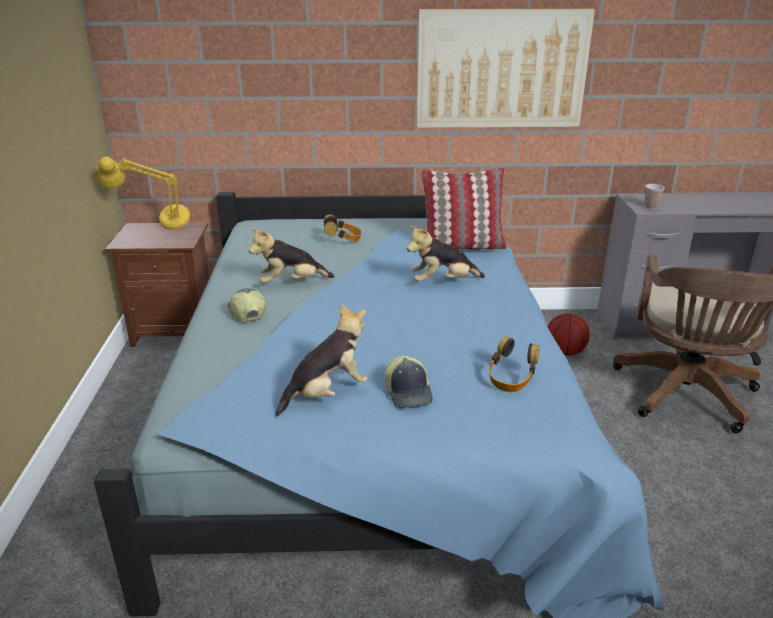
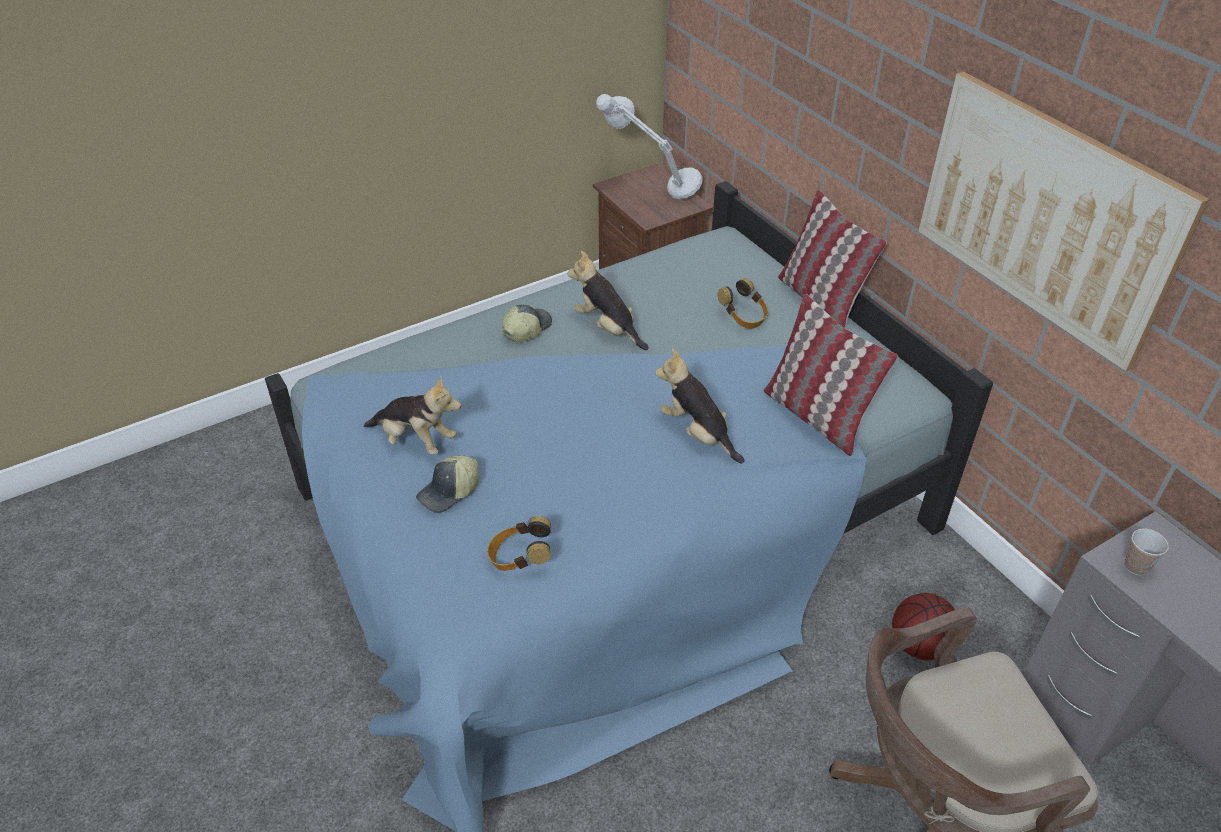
camera: 60 degrees right, 15 degrees up
yellow table lamp [95,157,190,230] -> grey table lamp [596,94,703,199]
none -> pillow [778,190,887,328]

